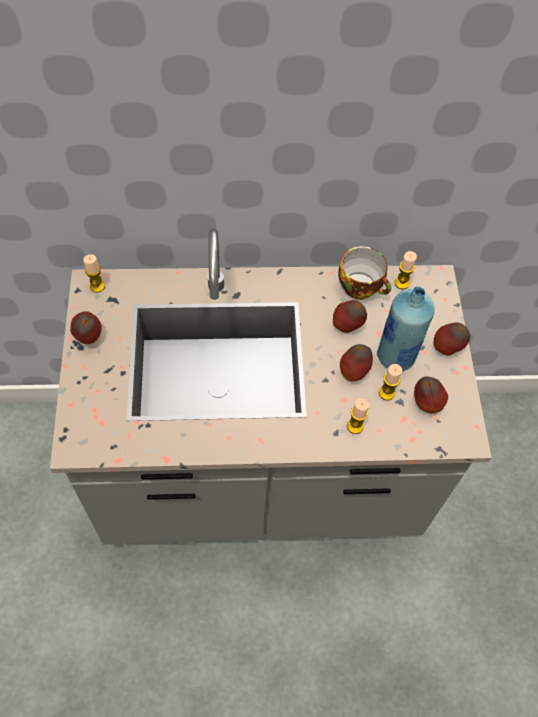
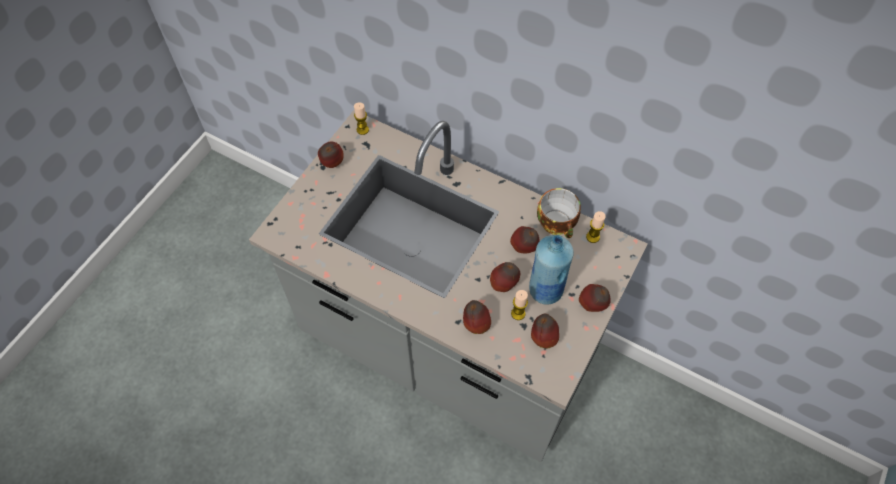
camera: 35 degrees right, 0 degrees up
candle [347,398,369,434] -> apple [463,300,491,334]

